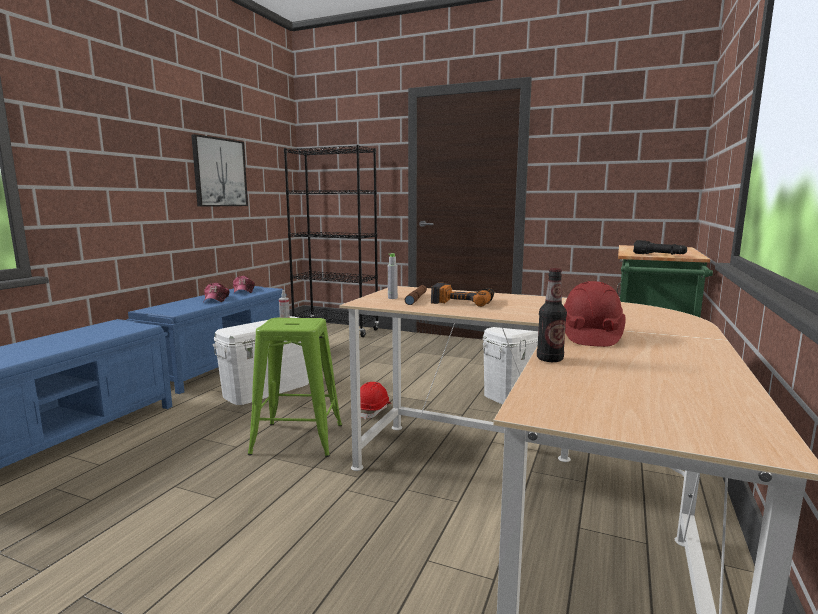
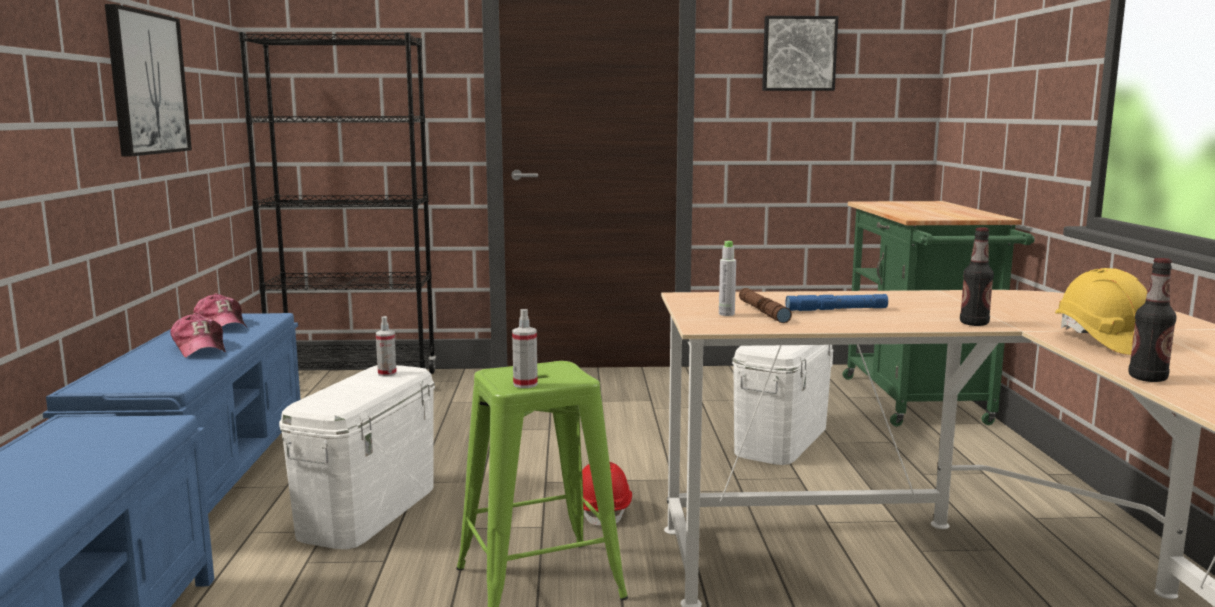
camera: 25 degrees left, 0 degrees up
power drill [431,282,494,307] -> blue flashlight [785,294,888,311]
red hard hat [564,281,626,347] -> yellow hard hat [1055,268,1147,355]
black flashlight [633,240,687,255] -> none
none -> spray bottle [512,309,538,388]
none -> picture [762,16,838,91]
none -> bottle [960,227,994,326]

